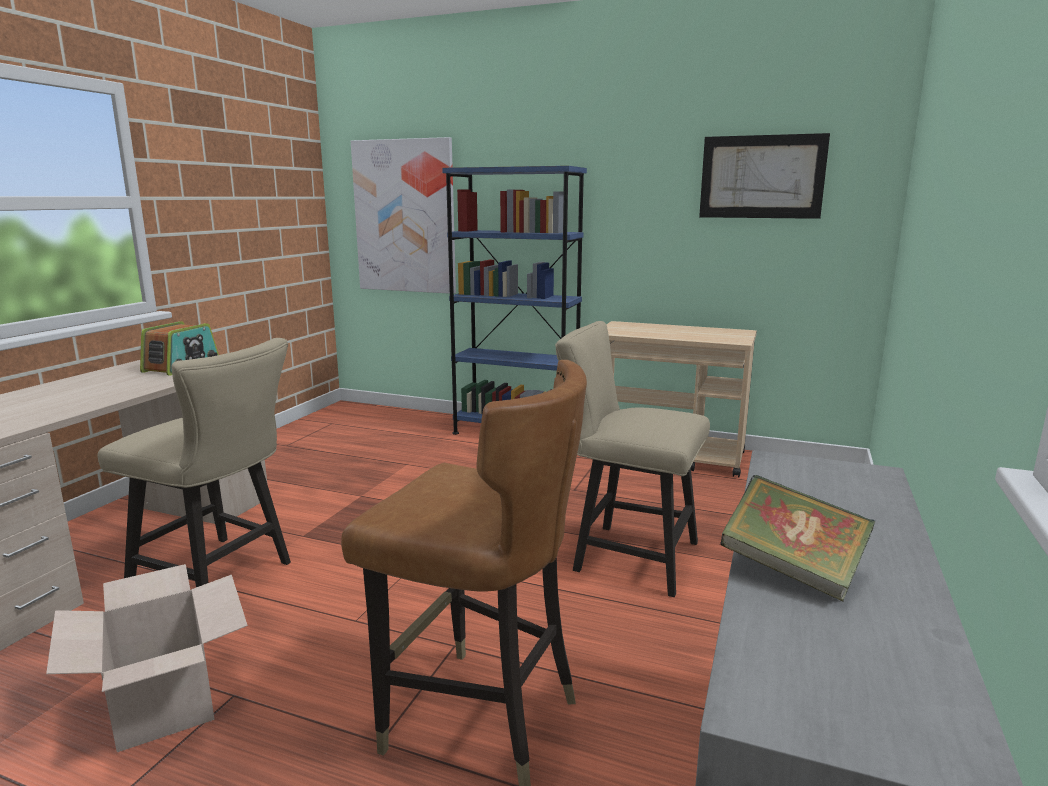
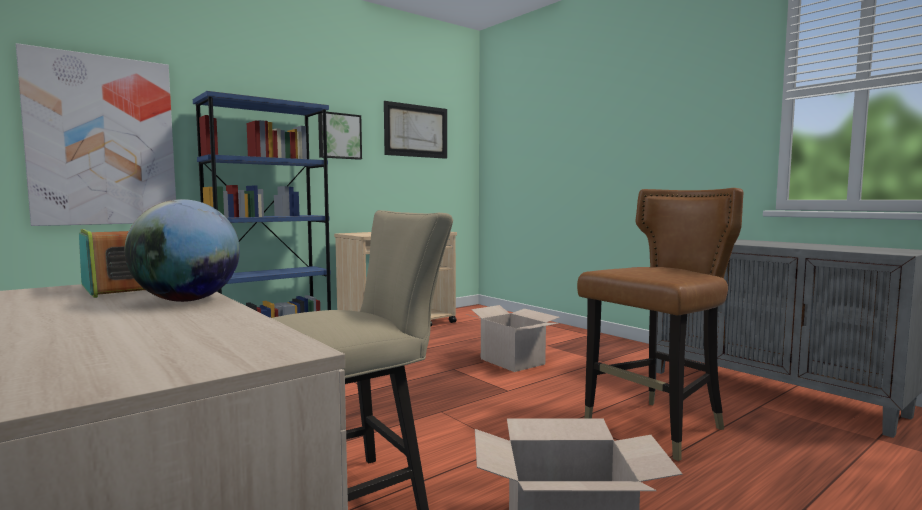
camera: 60 degrees left, 10 degrees down
beige chair [555,321,710,597] -> cardboard box [466,305,560,372]
book [720,475,876,601] -> none
none -> globe [125,199,240,302]
none -> picture [318,112,362,160]

